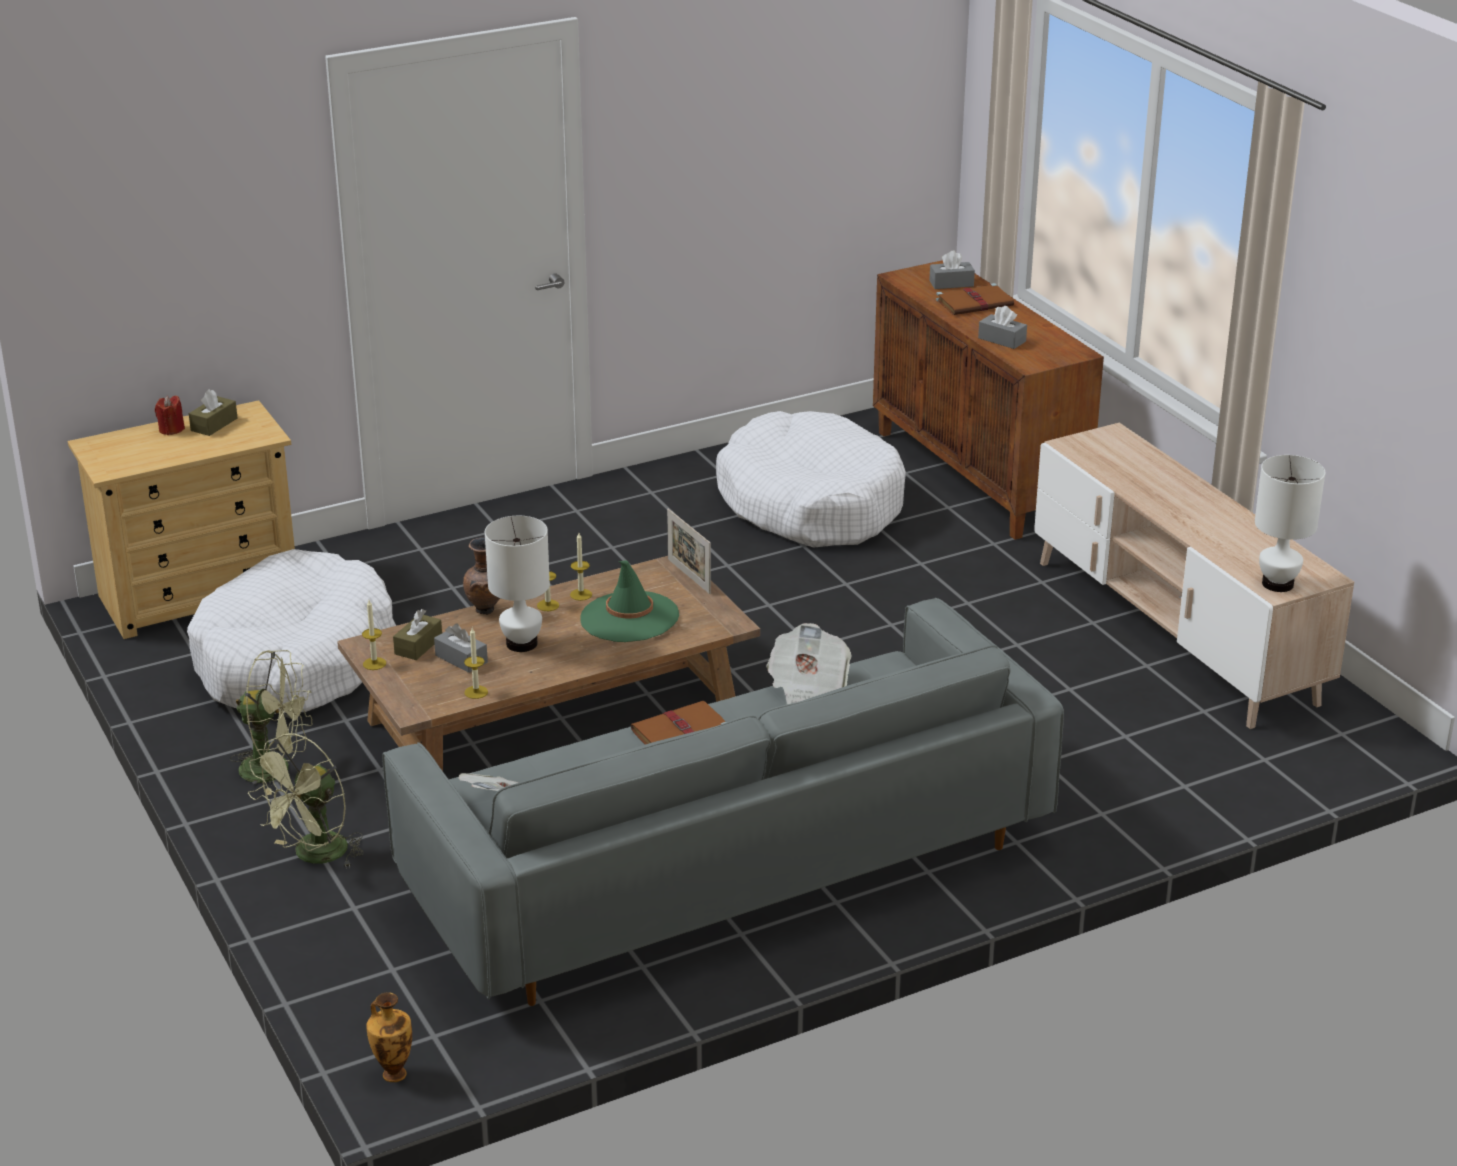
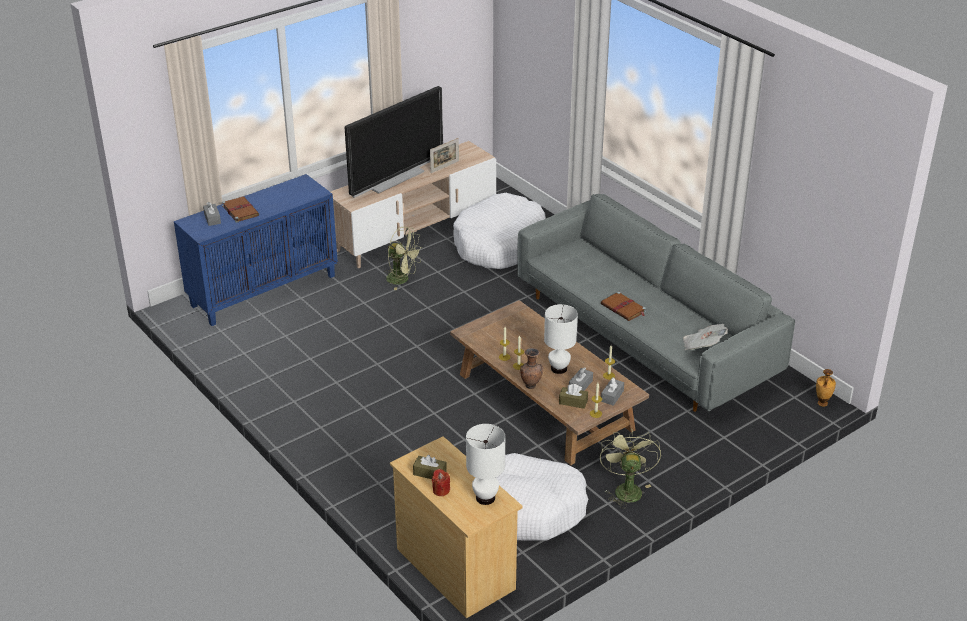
camera: 100 degrees left, 5 degrees up
green fan [248,733,363,868] -> green fan moved to [385,227,423,290]
green hat [580,560,679,642] -> none
picture frame [667,509,711,594] -> picture frame moved to [430,138,459,173]
white dog bed [716,411,906,548] -> white dog bed moved to [453,193,546,269]
newspaper [767,623,852,704] -> none
brown cabinet [873,260,1104,540] -> blue cabinet [174,174,338,326]
grey tissue box [978,306,1027,349] -> grey tissue box moved to [601,378,624,406]
white table lamp [1255,455,1325,592] -> white table lamp moved to [466,424,505,505]
none -> television [345,86,443,198]

